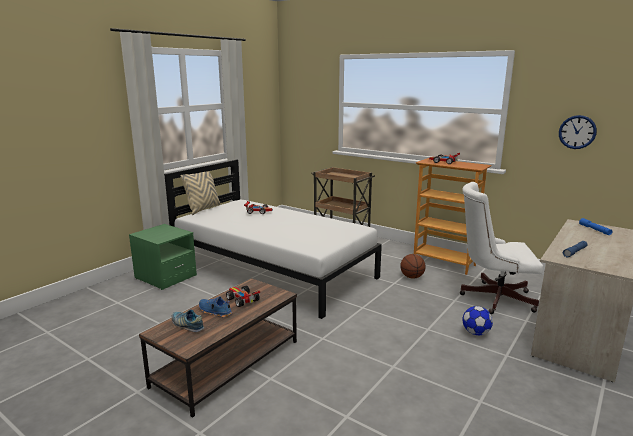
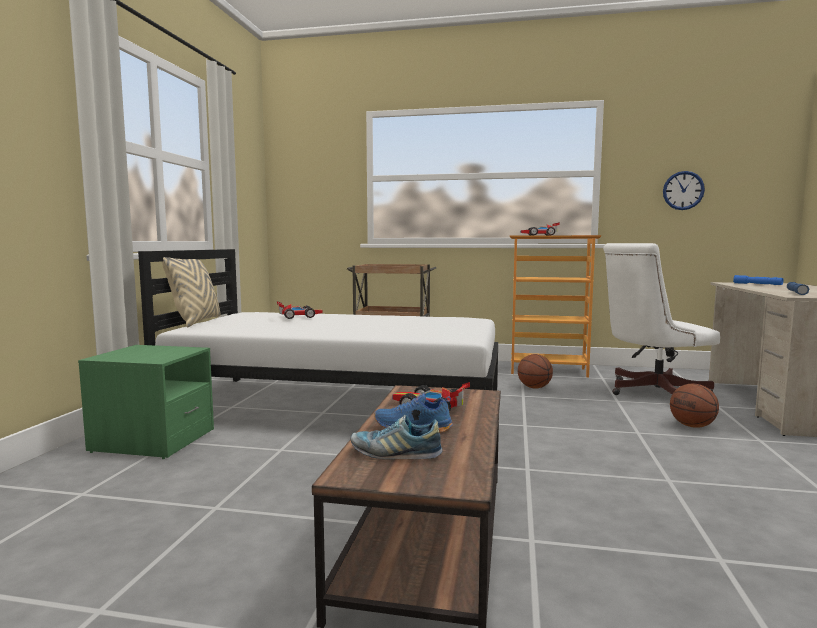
camera: 25 degrees left, 10 degrees down
football [463,306,493,335] -> basketball [670,384,719,428]

